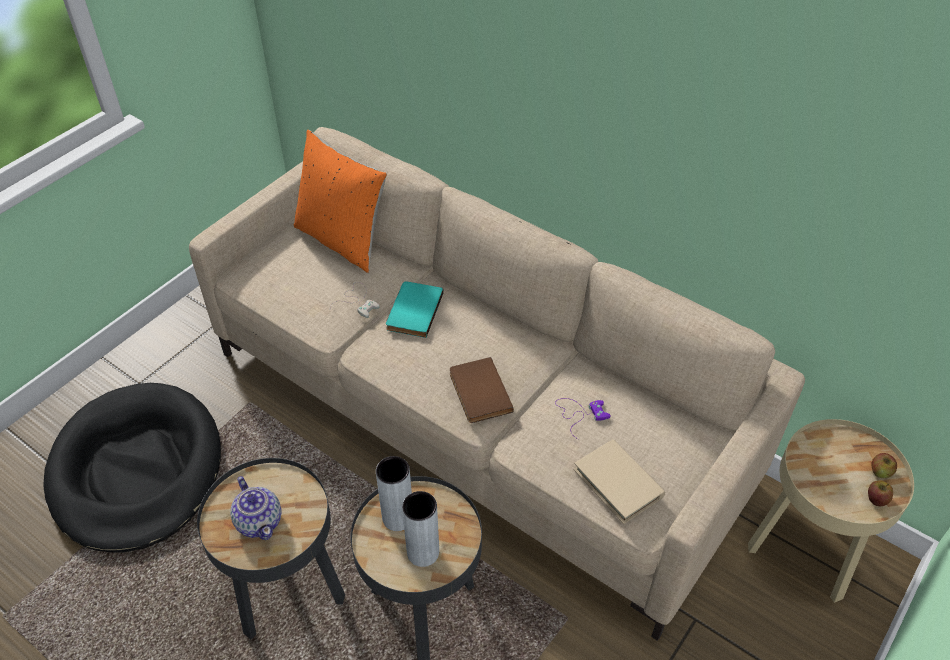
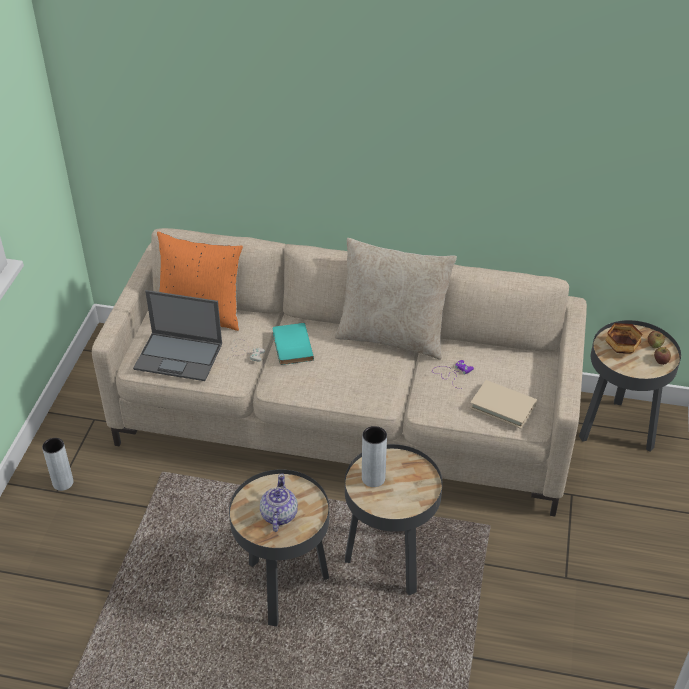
camera: 25 degrees left, 5 degrees down
black dog bed [43,383,221,553] -> none
teapot [230,476,282,540] -> teapot turned 120 degrees counterclockwise [260,474,298,532]
grey vase [402,491,439,567] -> grey vase moved to [42,438,74,491]
brown book [450,357,514,423] -> none
beige side table [748,419,914,603] -> black side table [579,320,681,452]
none -> laptop [133,290,222,381]
none -> beige pillow [335,238,457,360]
none -> bowl [605,323,643,354]

